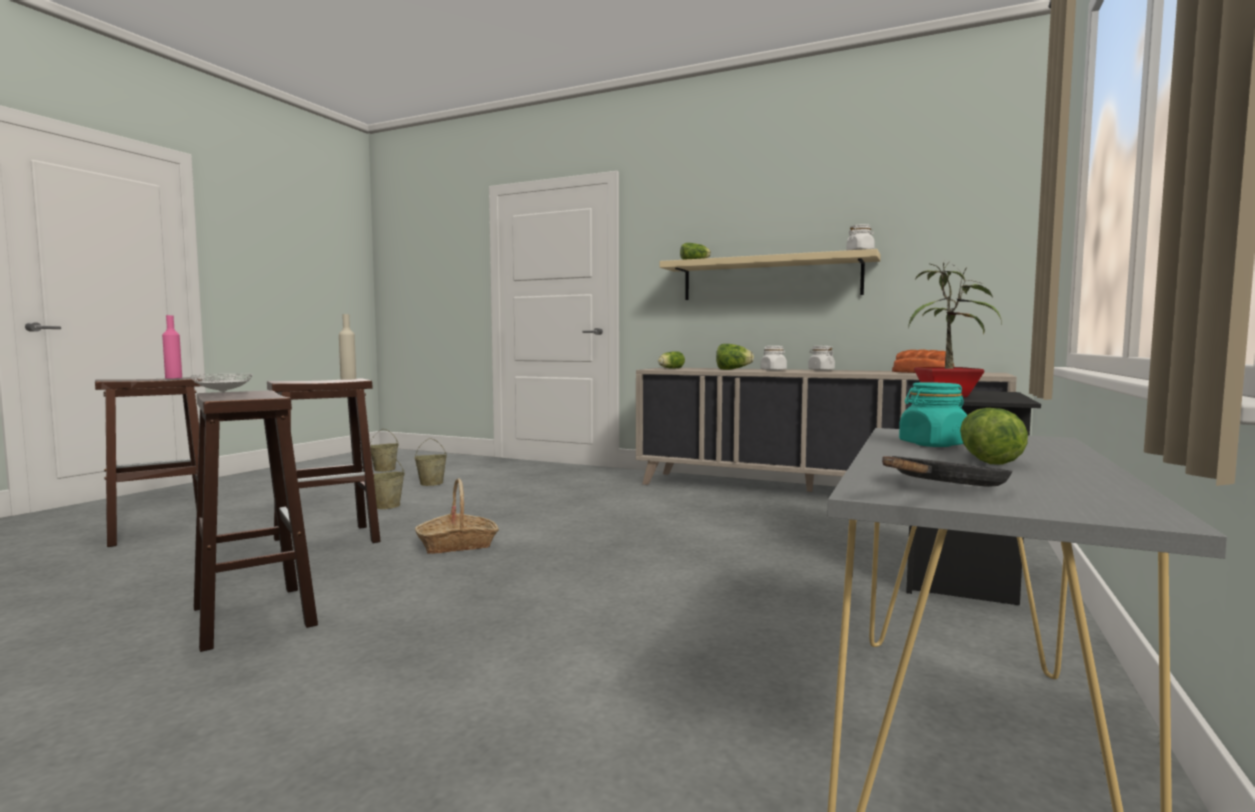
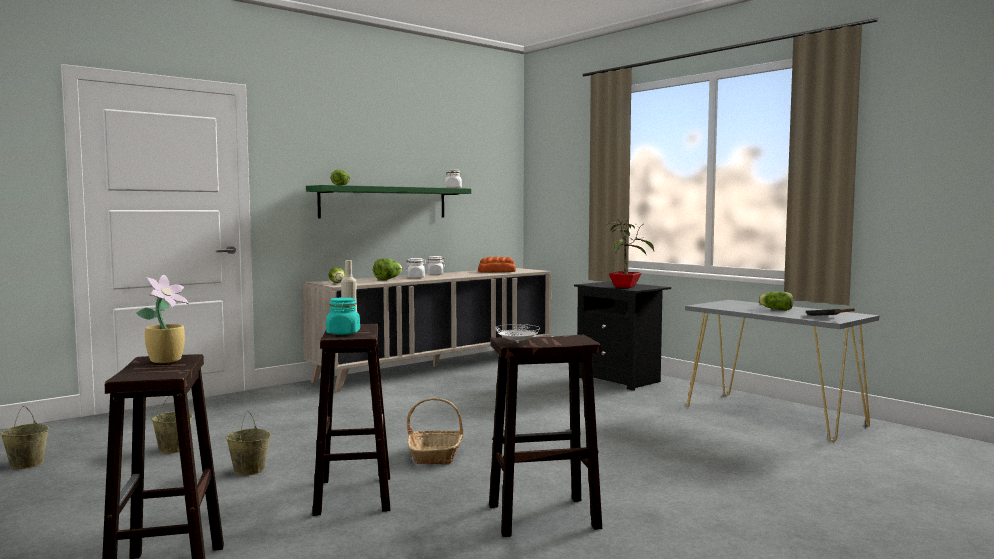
camera: 65 degrees left, 0 degrees up
pink bottle [162,315,182,378] -> potted plant [136,274,189,363]
beige shelf [660,249,881,300] -> green shelf [306,185,471,219]
turquoise jar [899,382,967,447] -> turquoise jar moved to [326,297,360,335]

